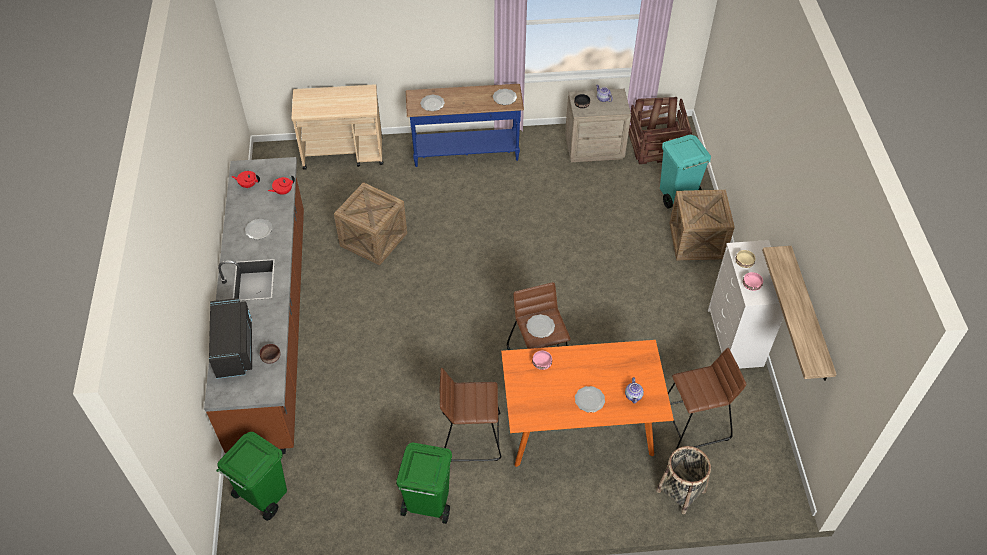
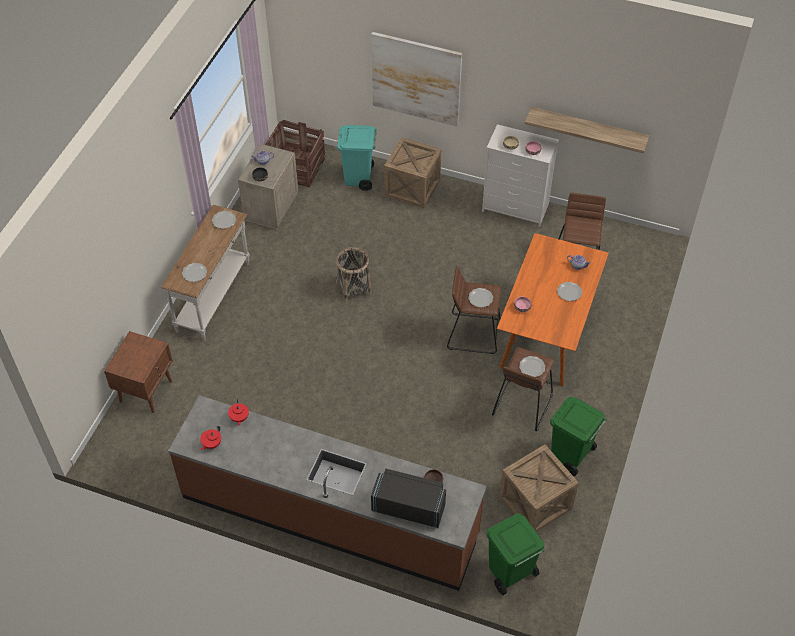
camera: 65 degrees left, 0 degrees up
plate [245,219,273,240] -> plate moved to [519,356,545,377]
beige cart [291,84,383,170] -> brown nightstand [104,331,173,413]
crate [334,182,407,266] -> crate moved to [499,444,579,532]
blue console table [406,84,524,167] -> white console table [161,205,250,341]
basket [656,446,711,514] -> basket moved to [336,247,372,302]
none -> picture [371,32,462,126]

